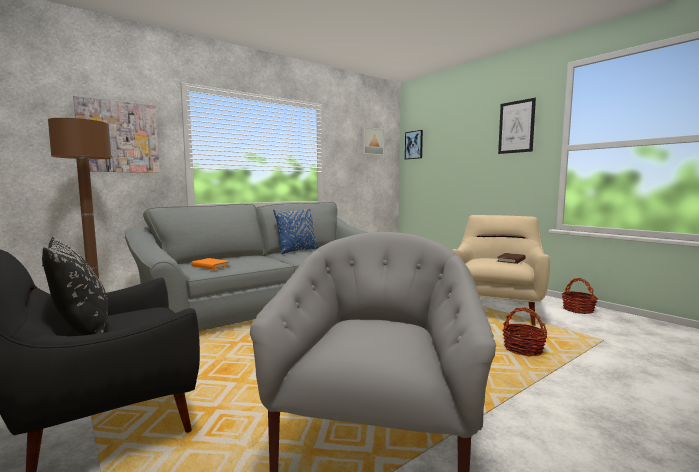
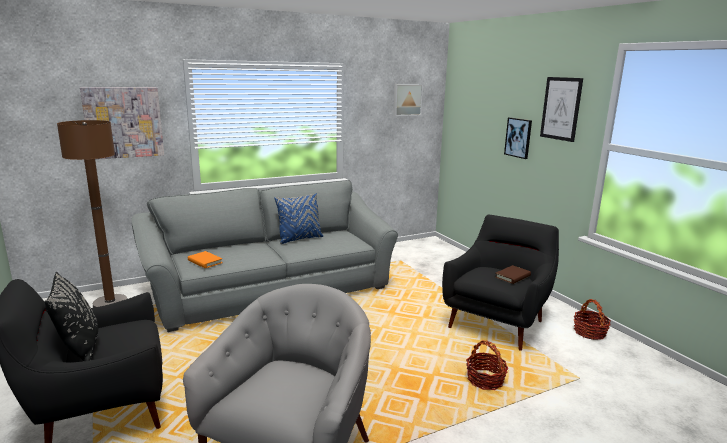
camera: 10 degrees right, 10 degrees up
picture [405,130,423,160] -> picture moved to [504,117,532,159]
beige armchair [452,215,550,326] -> black armchair [442,215,559,351]

